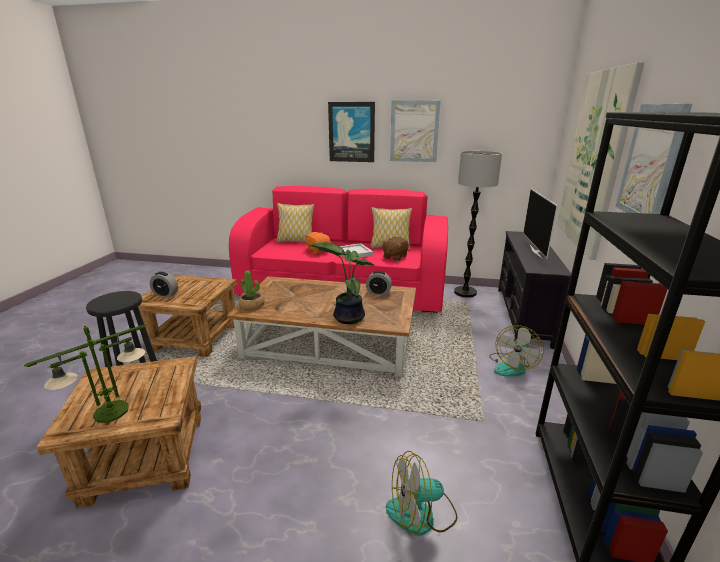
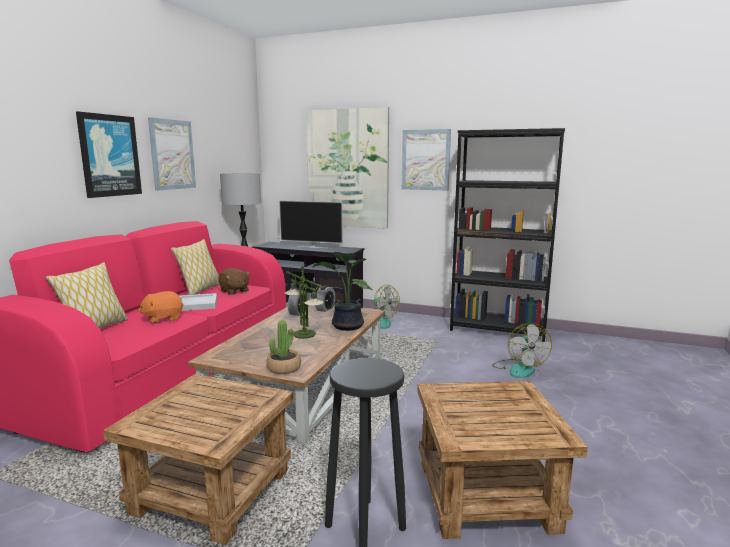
camera: 80 degrees left, 10 degrees down
table lamp [24,324,147,423] -> table lamp moved to [285,265,324,339]
alarm clock [150,272,178,297] -> alarm clock moved to [315,285,335,312]

